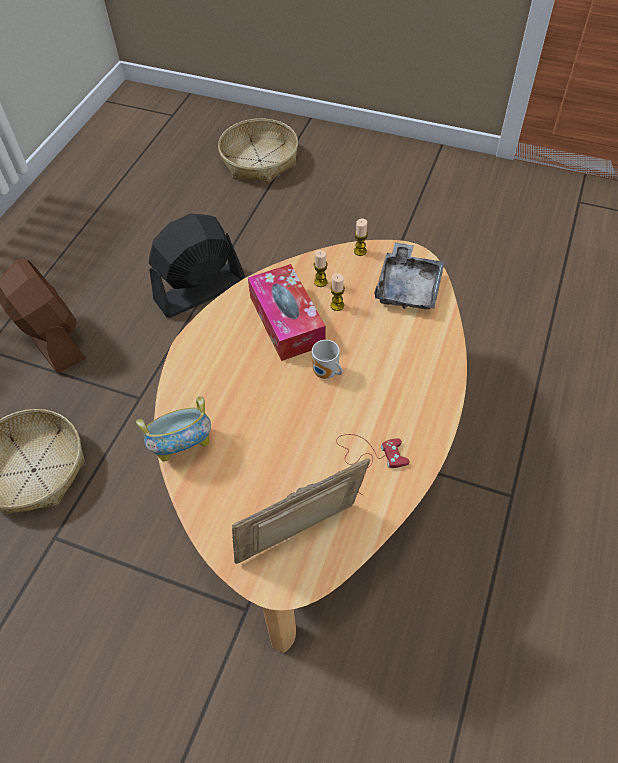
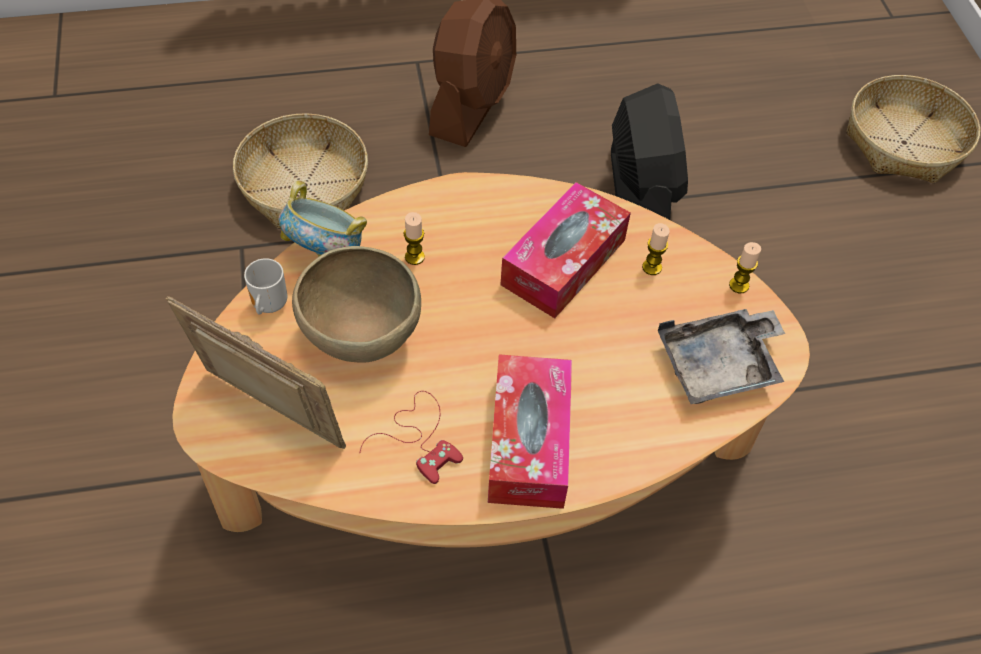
camera: 55 degrees right, 0 degrees up
black fan [149,214,245,318] -> black fan turned 60 degrees clockwise [611,83,688,220]
mug [312,340,343,379] -> mug moved to [244,258,287,315]
candle [330,273,345,311] -> candle moved to [403,212,425,265]
none -> brown bowl [292,246,421,363]
none -> tissue box [488,354,572,509]

